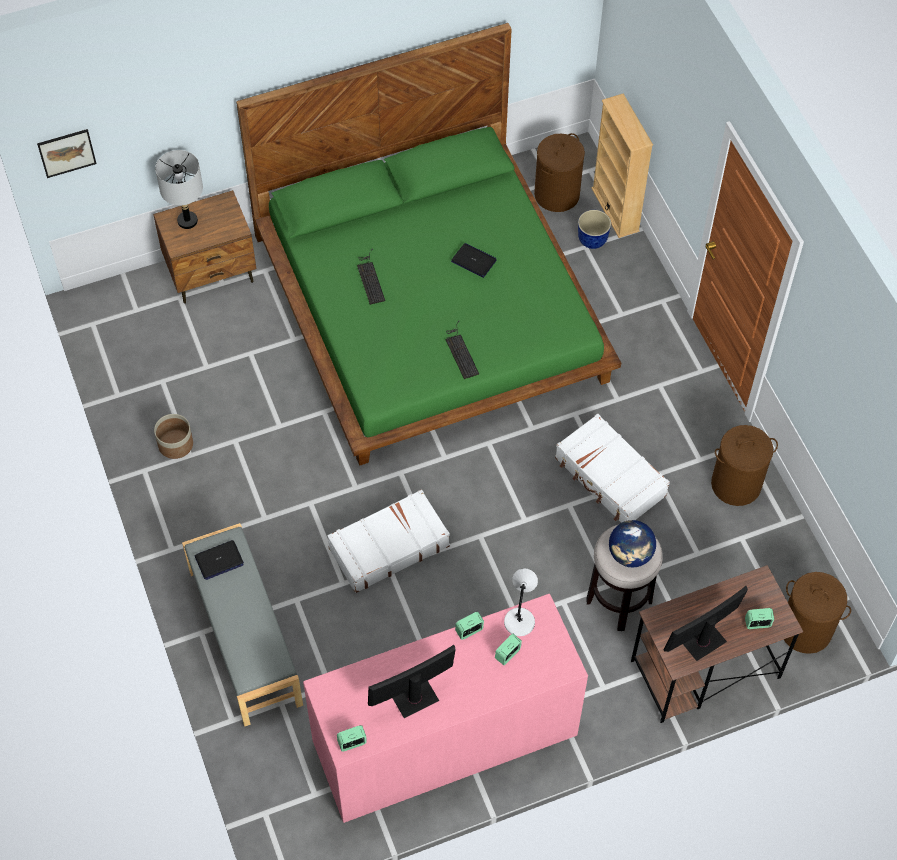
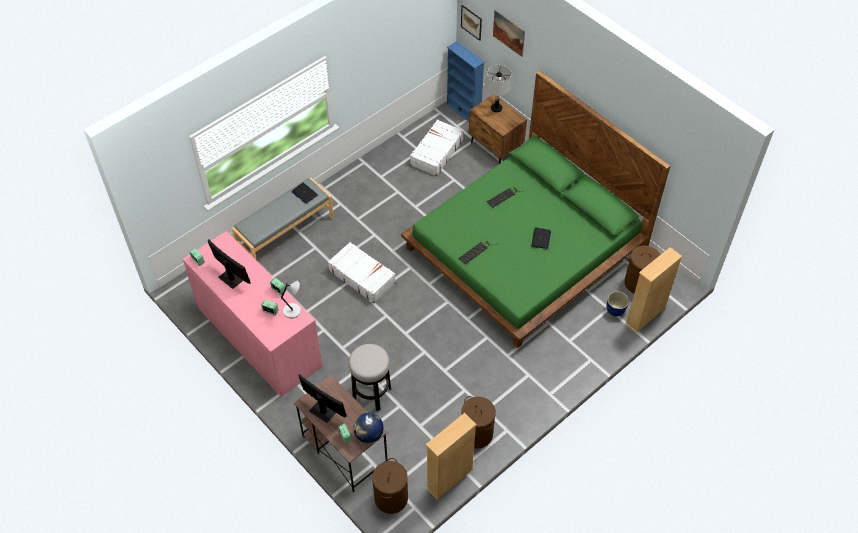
camera: 70 degrees right, 5 degrees down
planter [154,414,193,459] -> none
white suitcase [555,414,670,523] -> white suitcase moved to [410,119,464,176]
globe [609,520,656,568] -> globe moved to [354,413,384,443]
none -> beige bookcase [426,413,477,499]
none -> blue bookcase [446,41,485,122]
none -> picture [493,10,525,57]

